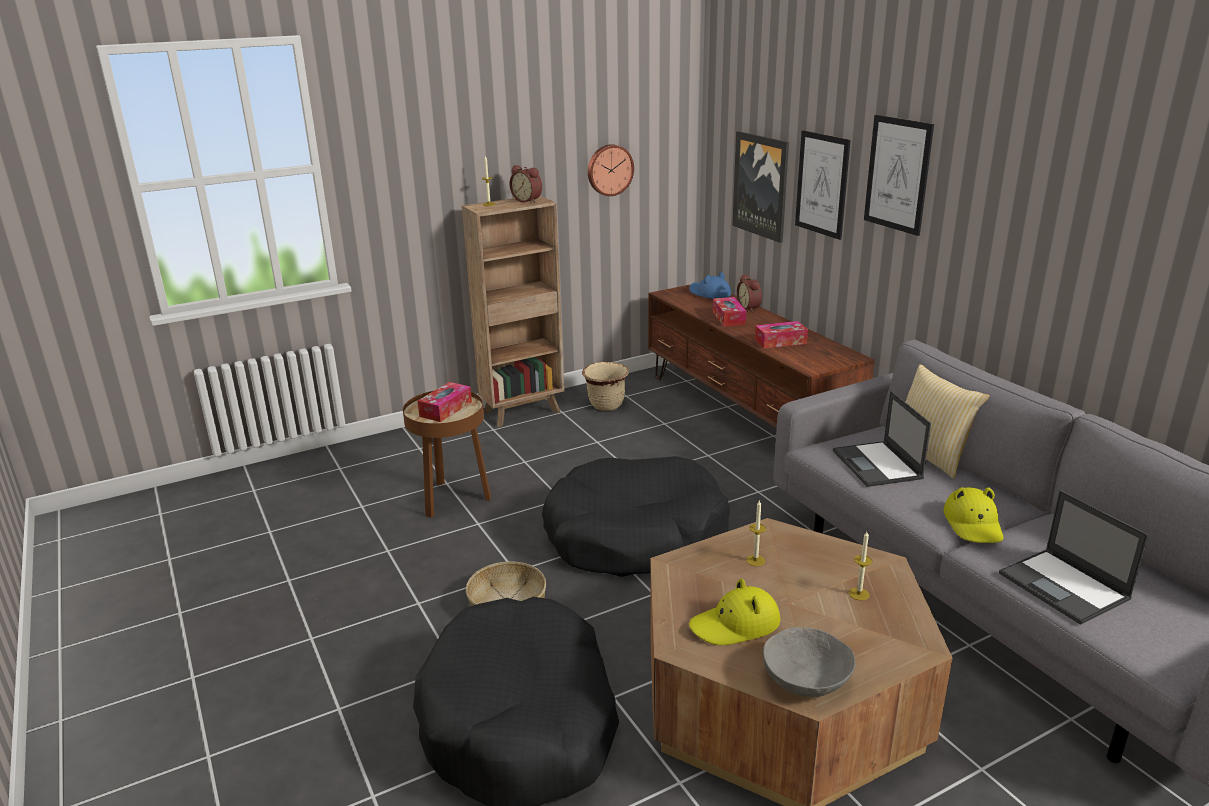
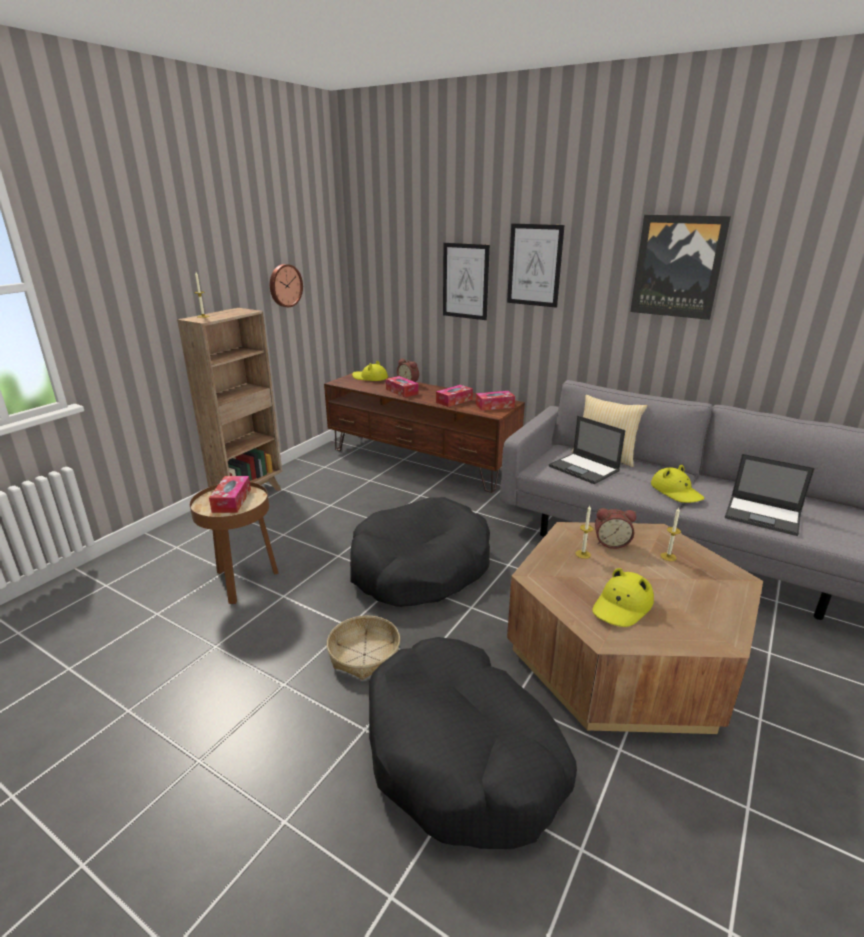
camera: 30 degrees left, 0 degrees up
alarm clock [509,165,542,203] -> alarm clock moved to [595,508,636,549]
beige planter [582,362,629,411] -> none
blue hat [689,272,731,299] -> yellow hat [352,360,388,381]
picture [732,131,789,243] -> picture moved to [630,215,731,320]
grey bowl [763,627,856,697] -> none
none -> tissue box [476,391,515,411]

